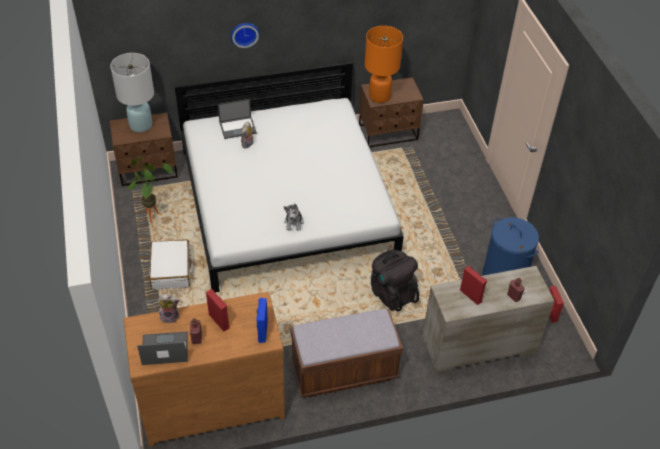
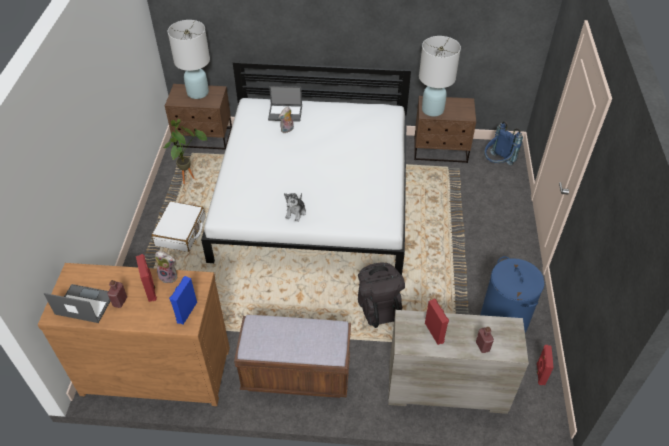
camera: 20 degrees right, 0 degrees up
plush toy [158,294,180,323] -> plush toy moved to [155,251,177,283]
wall clock [231,23,260,48] -> none
orange table lamp [364,26,403,103] -> white table lamp [419,36,461,117]
none -> blue backpack [484,121,523,165]

